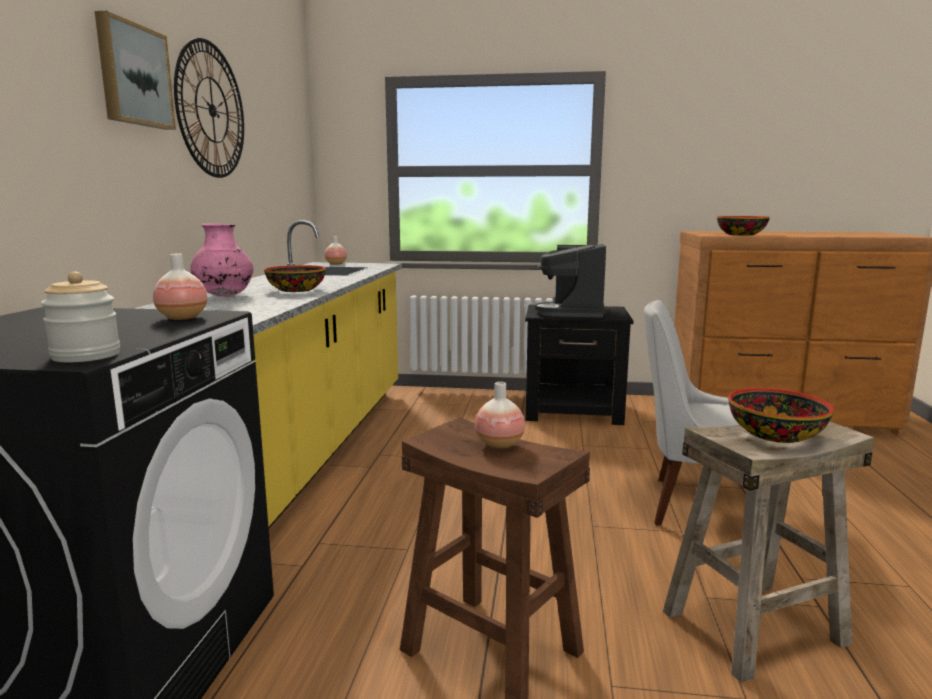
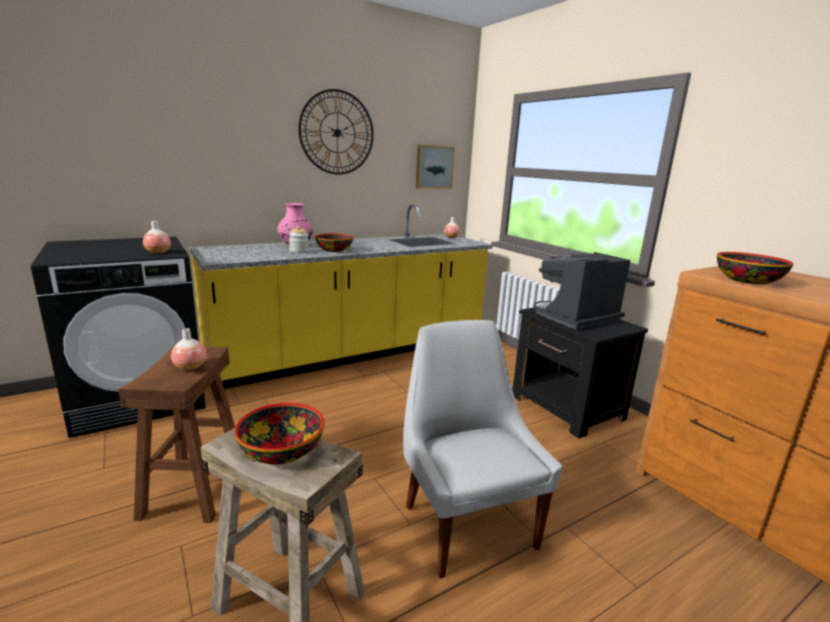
camera: 50 degrees right, 5 degrees up
jar [41,272,120,362] -> jar moved to [289,226,309,253]
picture [95,11,176,130] -> picture moved to [416,145,455,189]

